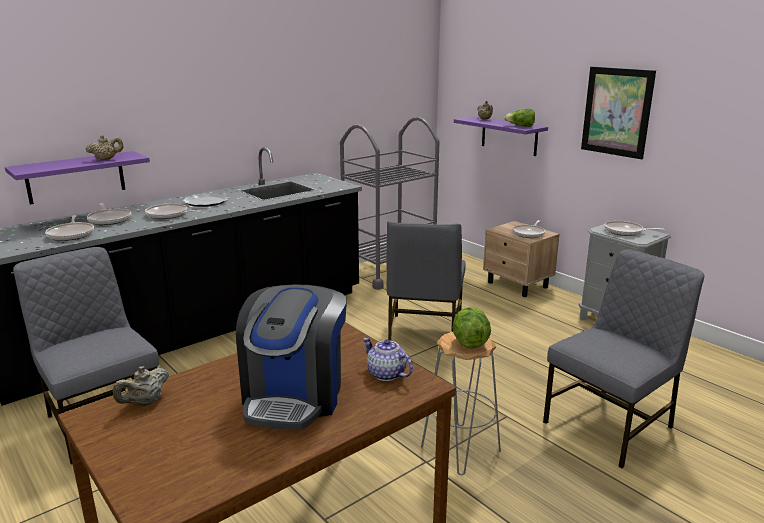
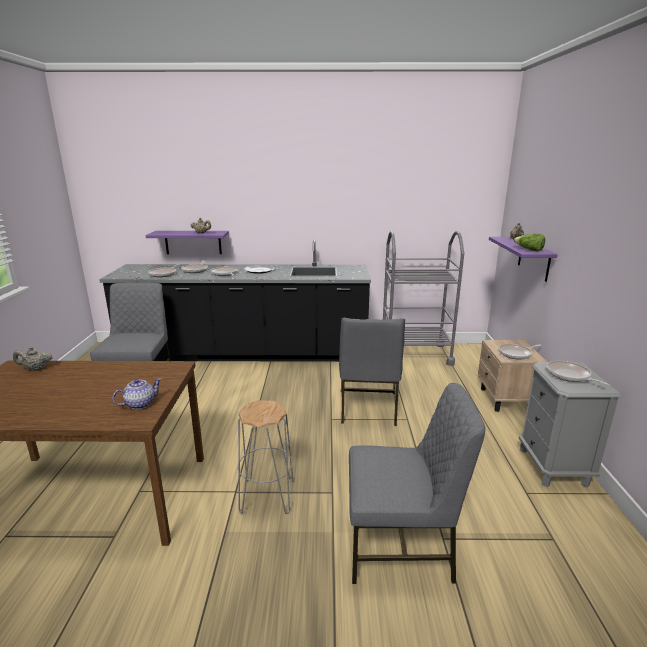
camera: 40 degrees right, 0 degrees up
coffee machine [236,284,347,430] -> none
teapot [363,338,413,381] -> teapot turned 60 degrees clockwise [112,378,161,409]
grey chair [386,221,466,341] -> grey chair turned 45 degrees counterclockwise [339,318,405,426]
lettuce [453,307,491,348] -> none
picture [581,66,656,159] -> none

